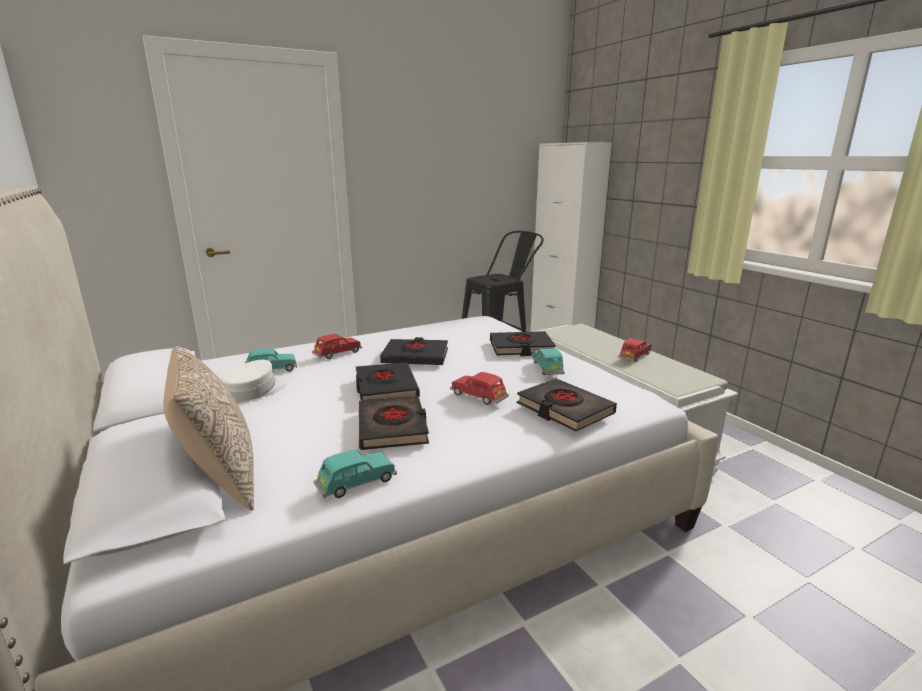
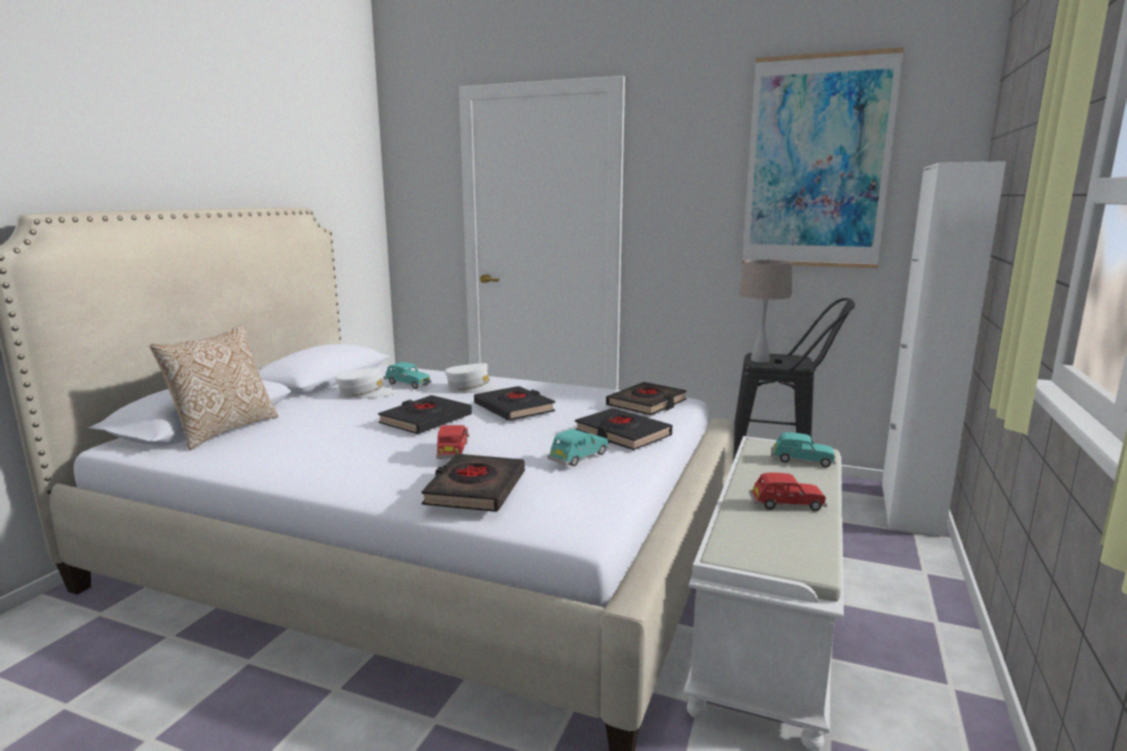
camera: 50 degrees right, 5 degrees down
red toy car [312,334,362,359] -> white cap [445,363,501,393]
turquoise toy car [313,450,397,498] -> turquoise toy car moved to [771,432,836,467]
black book [358,396,429,450] -> black book moved to [606,382,687,416]
none -> beige table lamp [739,259,792,363]
none -> picture [742,47,904,268]

